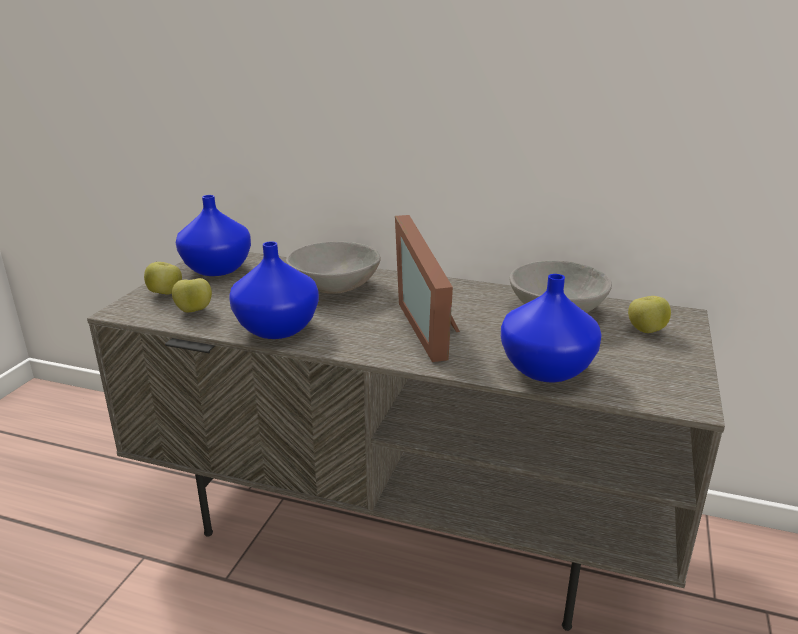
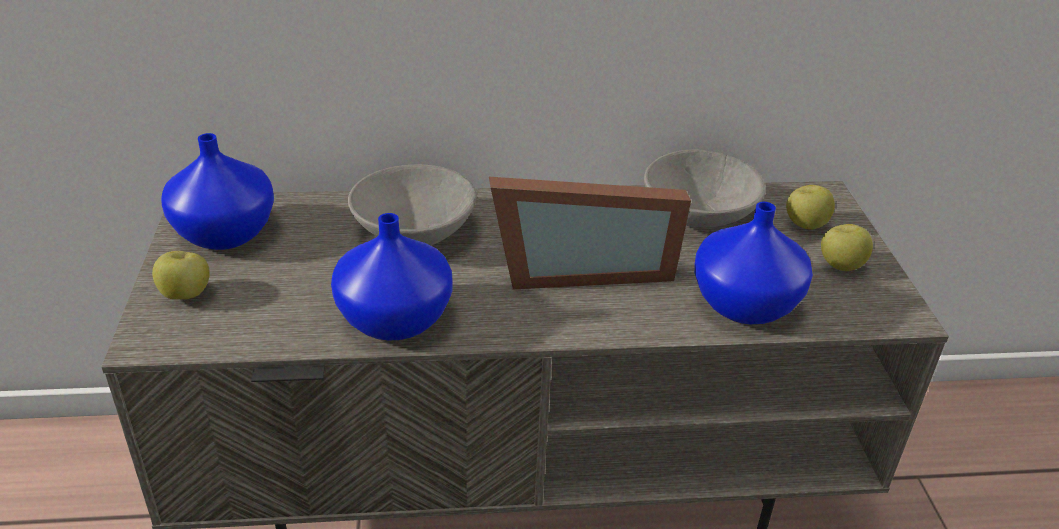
camera: 25 degrees left, 10 degrees up
apple [172,278,212,313] -> apple moved to [821,224,873,271]
picture frame [395,215,460,362] -> picture frame turned 60 degrees counterclockwise [489,177,691,289]

